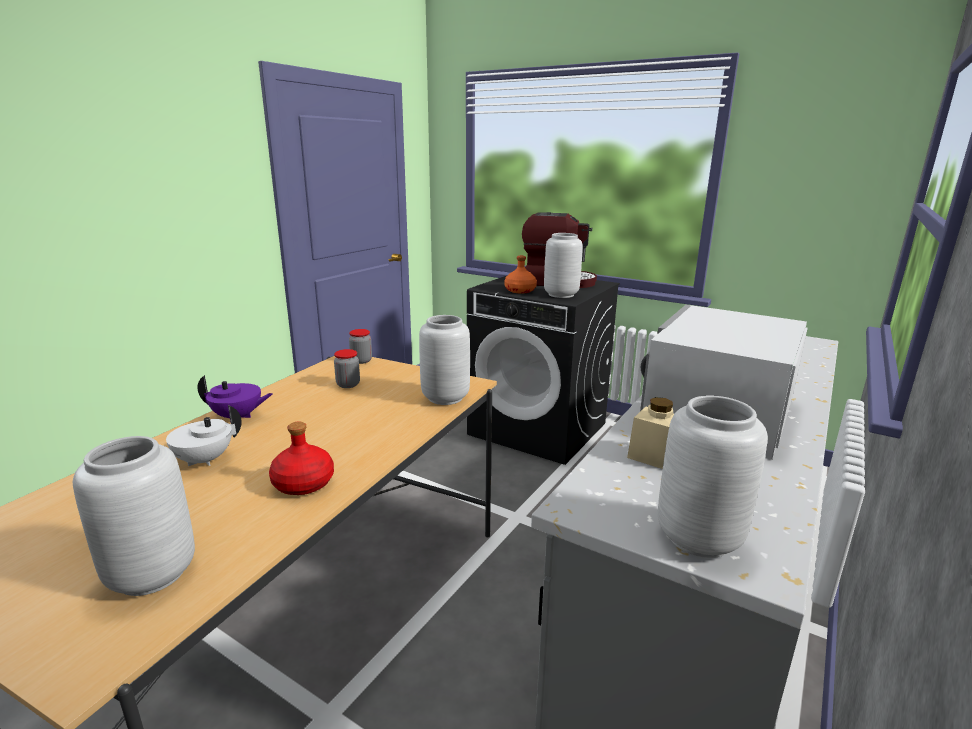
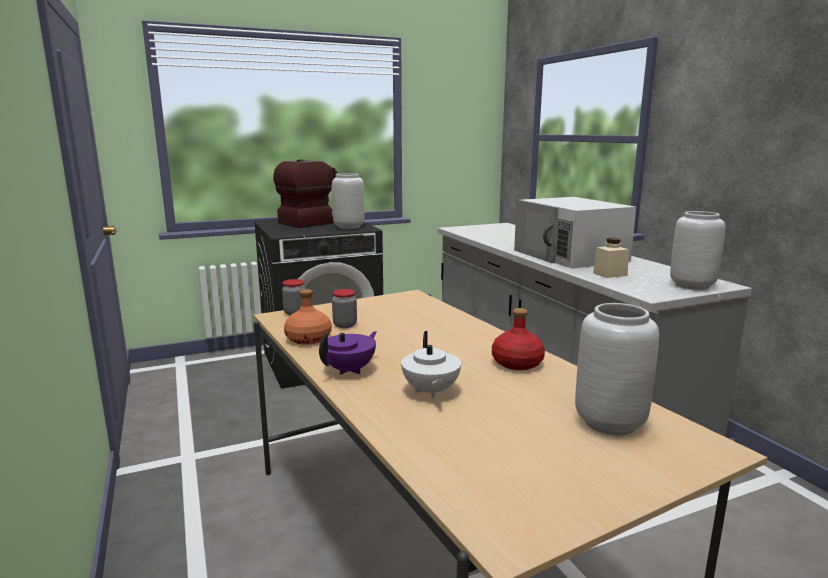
camera: 55 degrees left, 5 degrees down
grey vase [419,315,470,405] -> none
orange bottle [504,256,537,293] -> orange bottle moved to [284,289,332,345]

